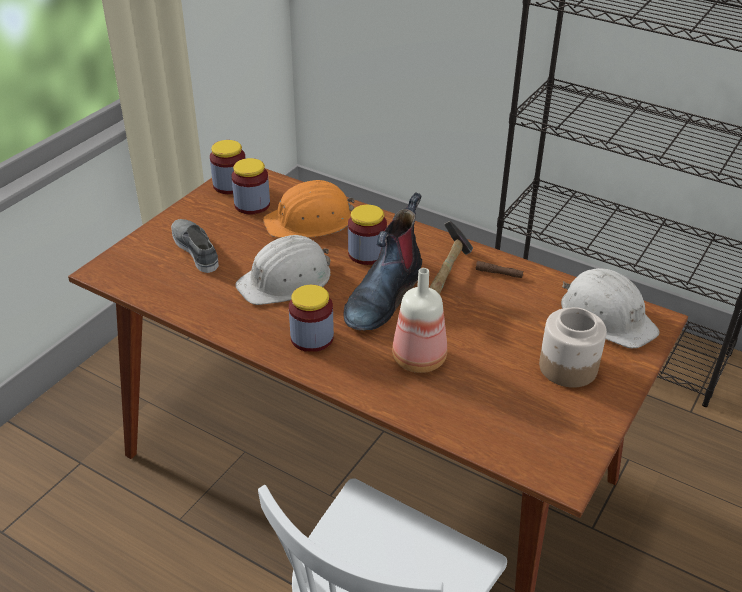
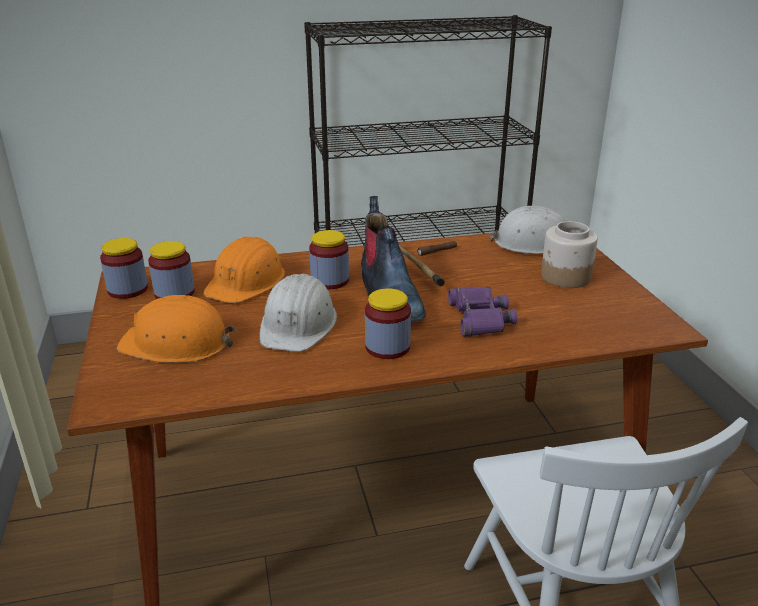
camera: 45 degrees left, 10 degrees down
grey shoe [171,219,219,273] -> orange hard hat [117,295,236,363]
bottle [392,268,447,373] -> purple binoculars [448,287,517,337]

